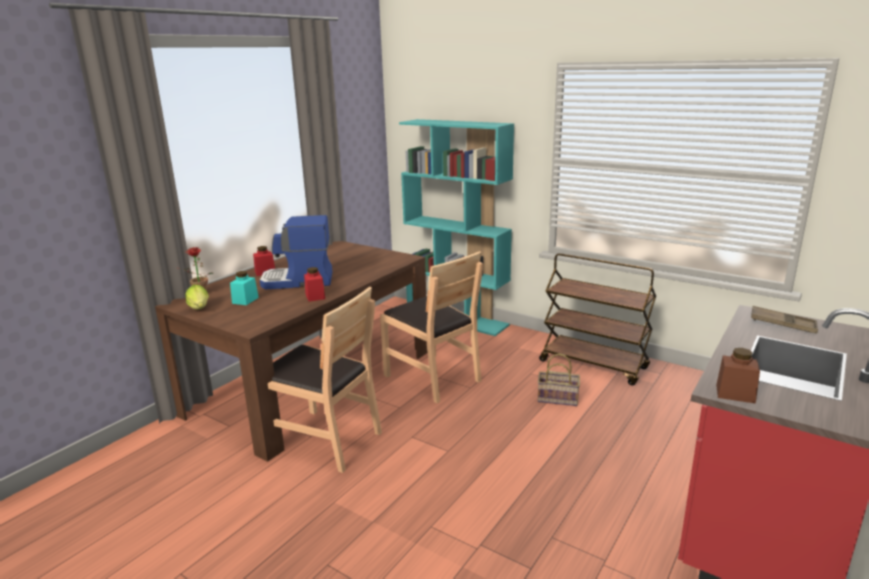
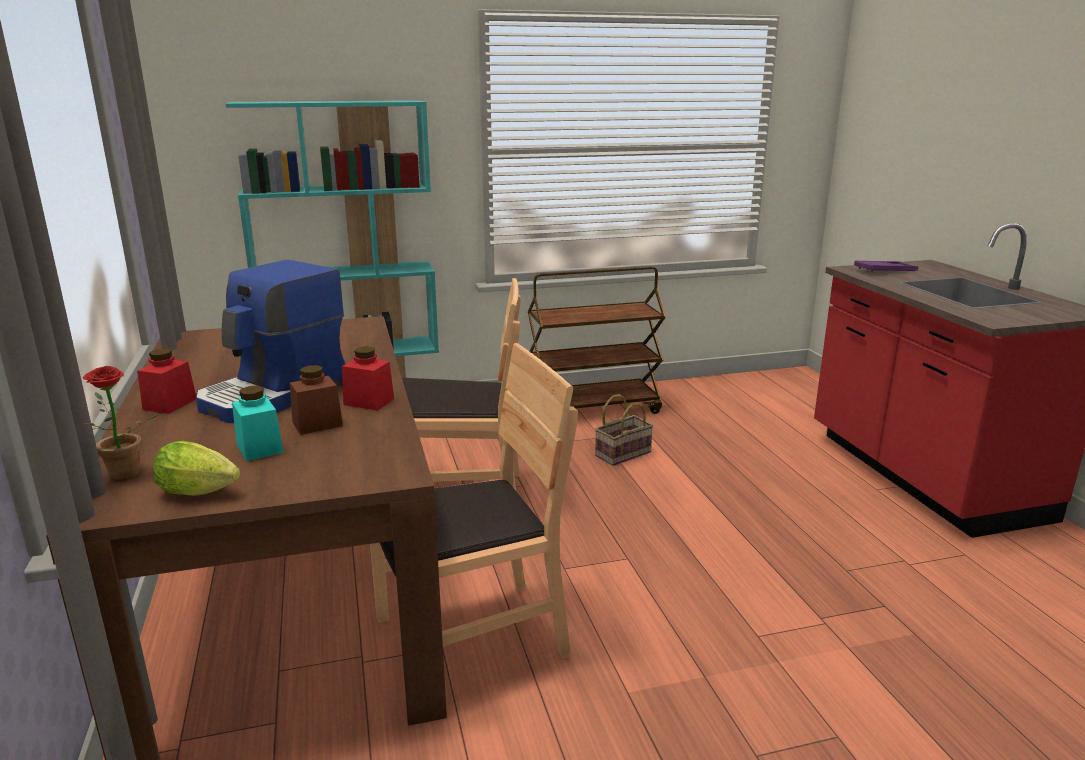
camera: 50 degrees left, 0 degrees up
brown jar [716,348,760,404] -> brown jar moved to [290,365,343,435]
brown tray [751,306,818,334] -> purple tray [854,261,918,272]

